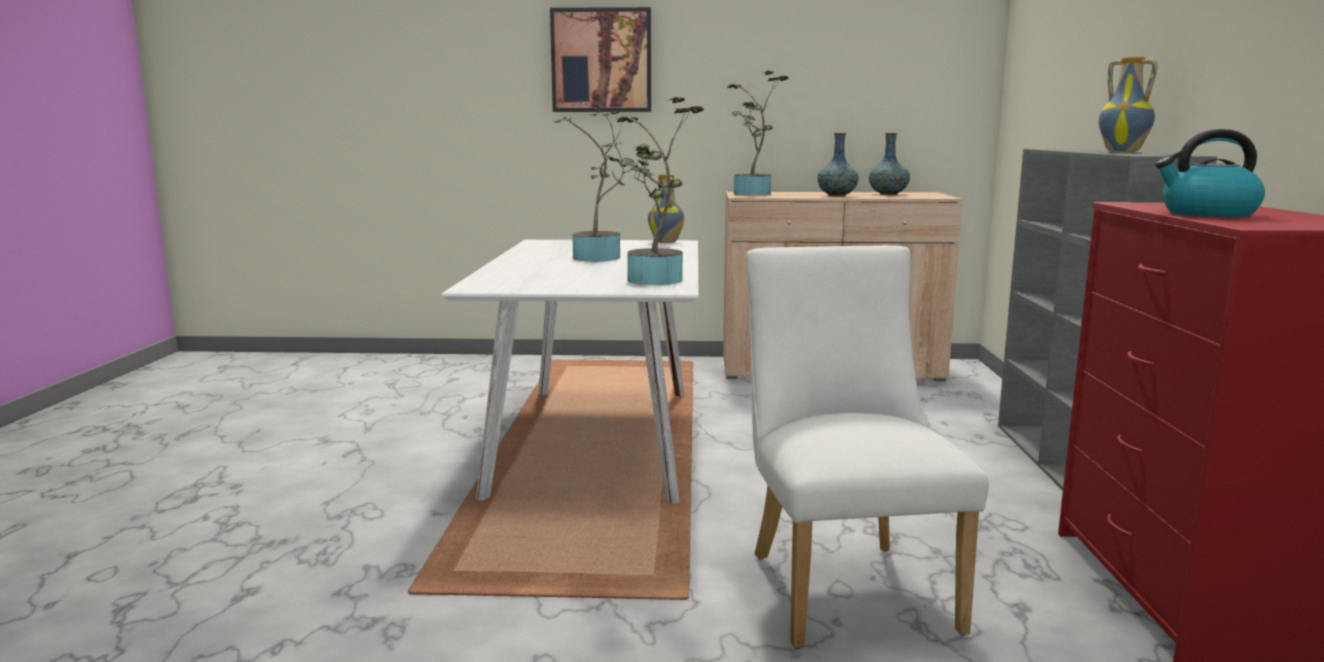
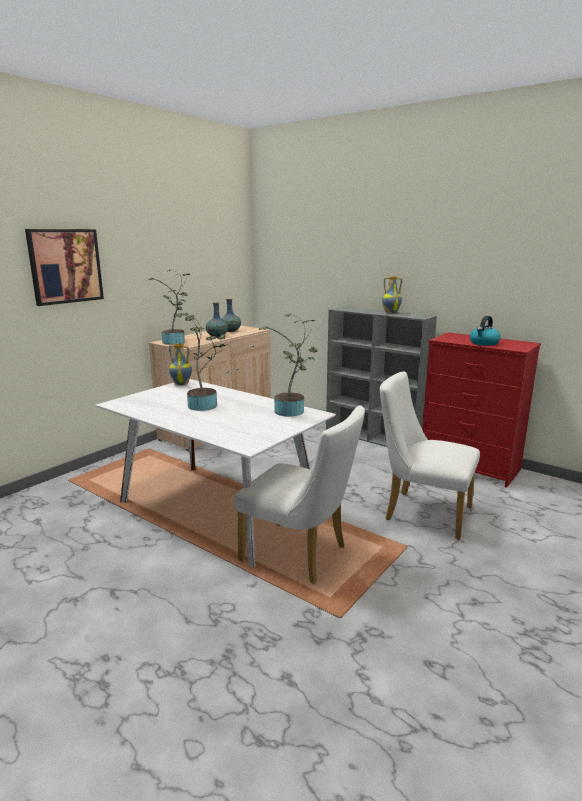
camera: 55 degrees left, 5 degrees up
none -> white chair [234,405,365,584]

